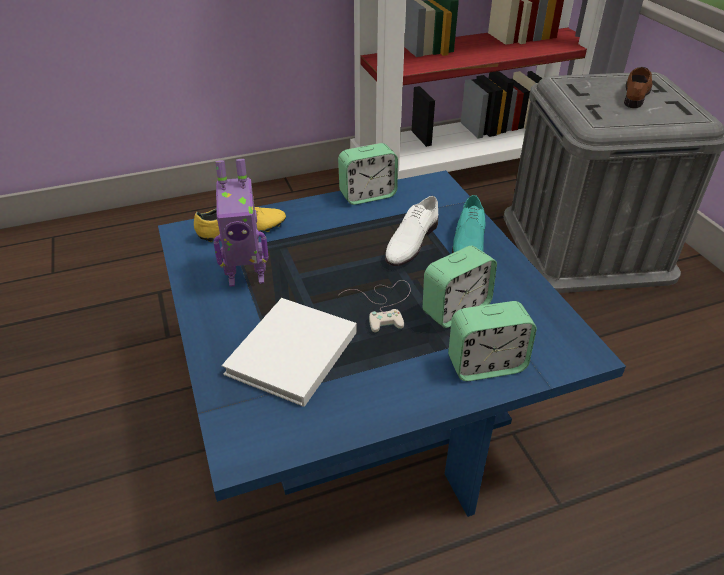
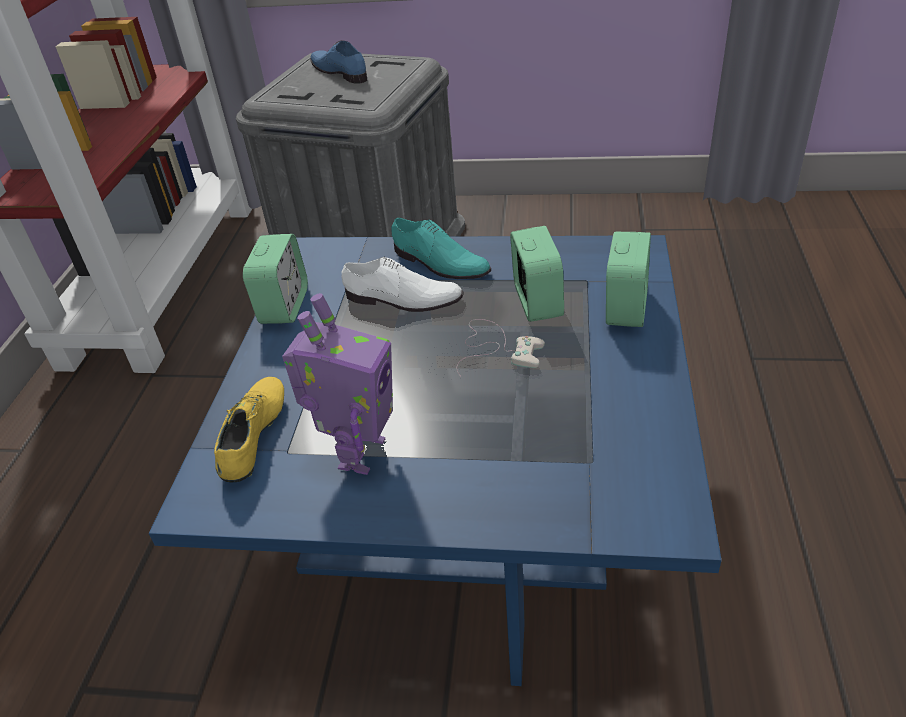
camera: 60 degrees left, 0 degrees up
white book [222,298,357,407] -> none
white shoe [385,196,438,266] -> white shoe turned 45 degrees counterclockwise [342,257,464,312]
brown shoe [624,67,653,108] -> blue shoe [310,40,367,83]

